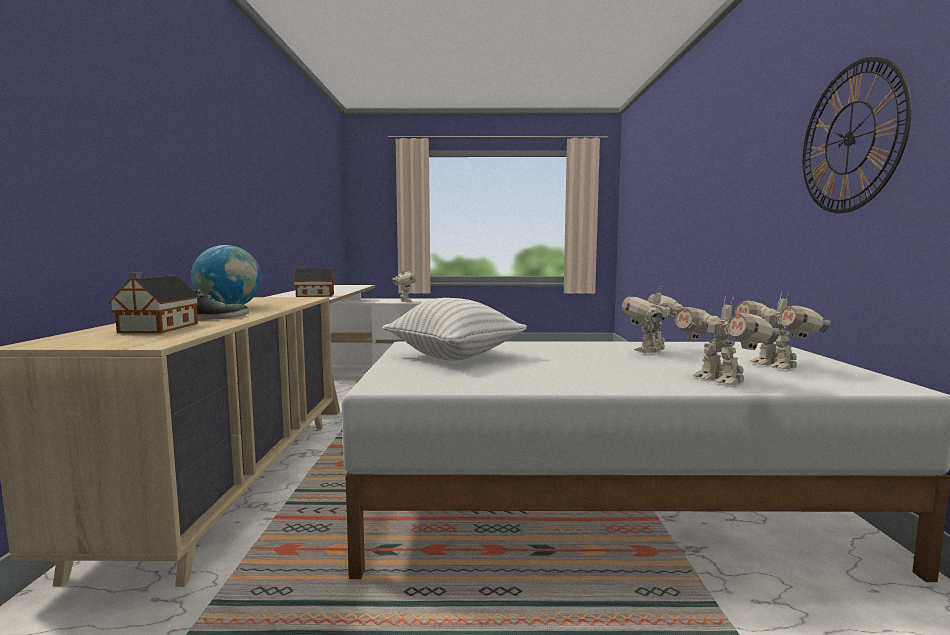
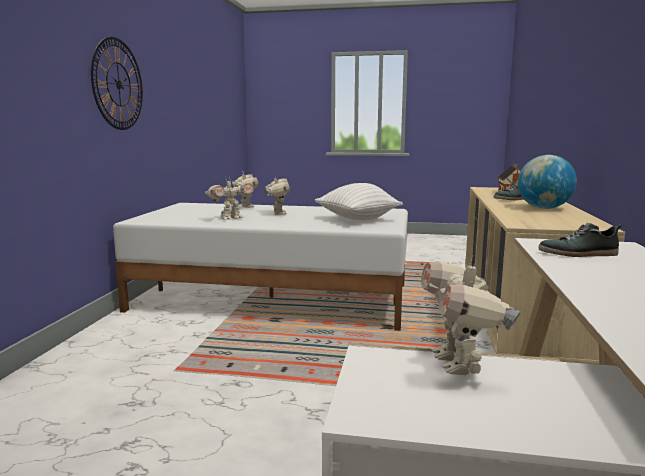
camera: 170 degrees left, 5 degrees up
toy house [293,266,335,297] -> shoe [539,223,622,257]
toy robot [735,292,831,370] -> toy robot moved to [265,176,290,215]

